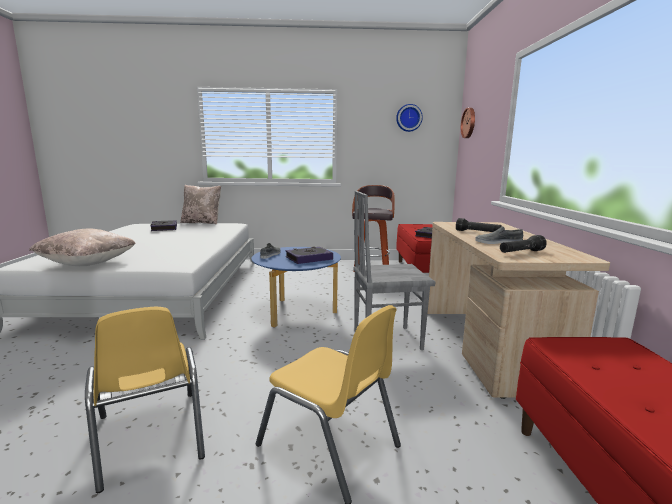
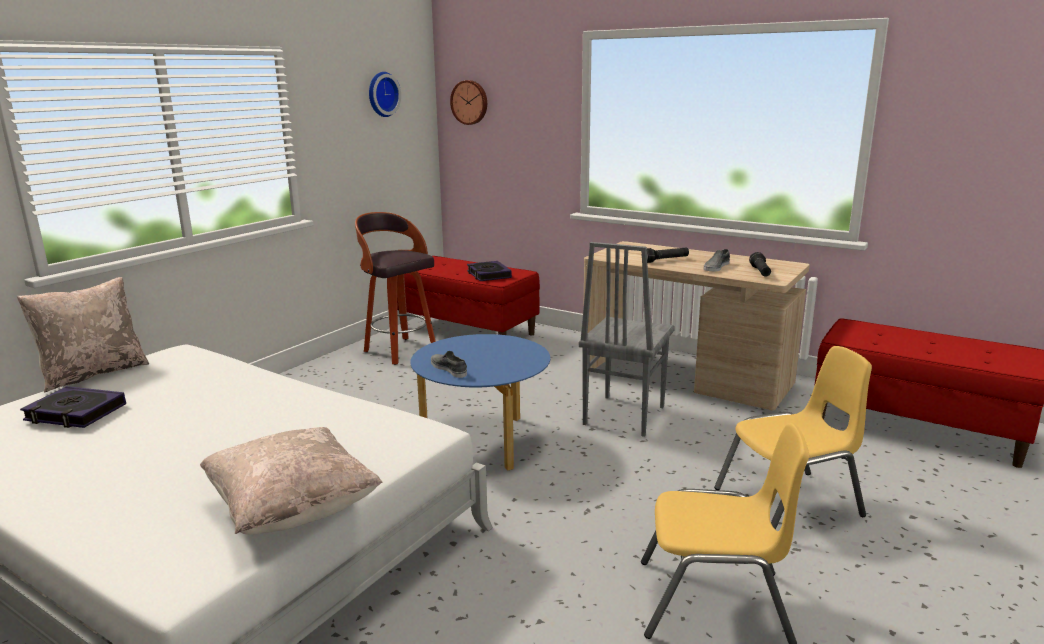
camera: 55 degrees left, 5 degrees up
book [285,247,333,264] -> none

